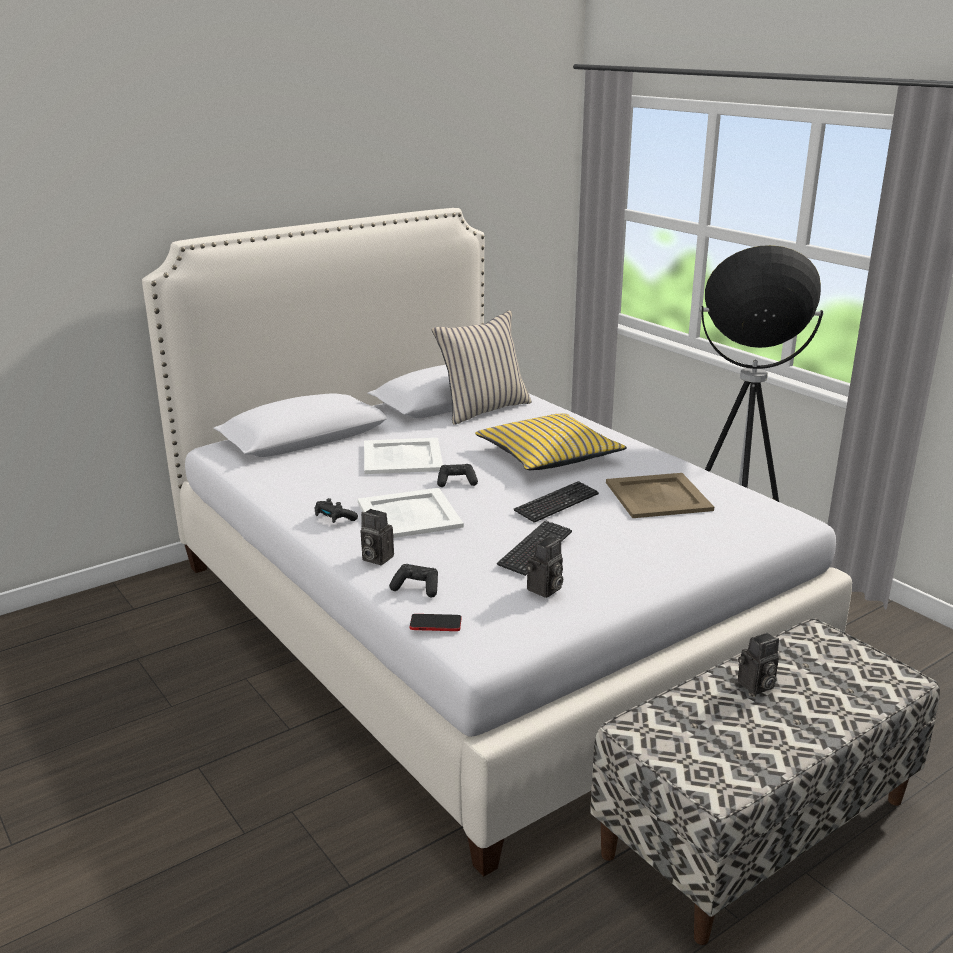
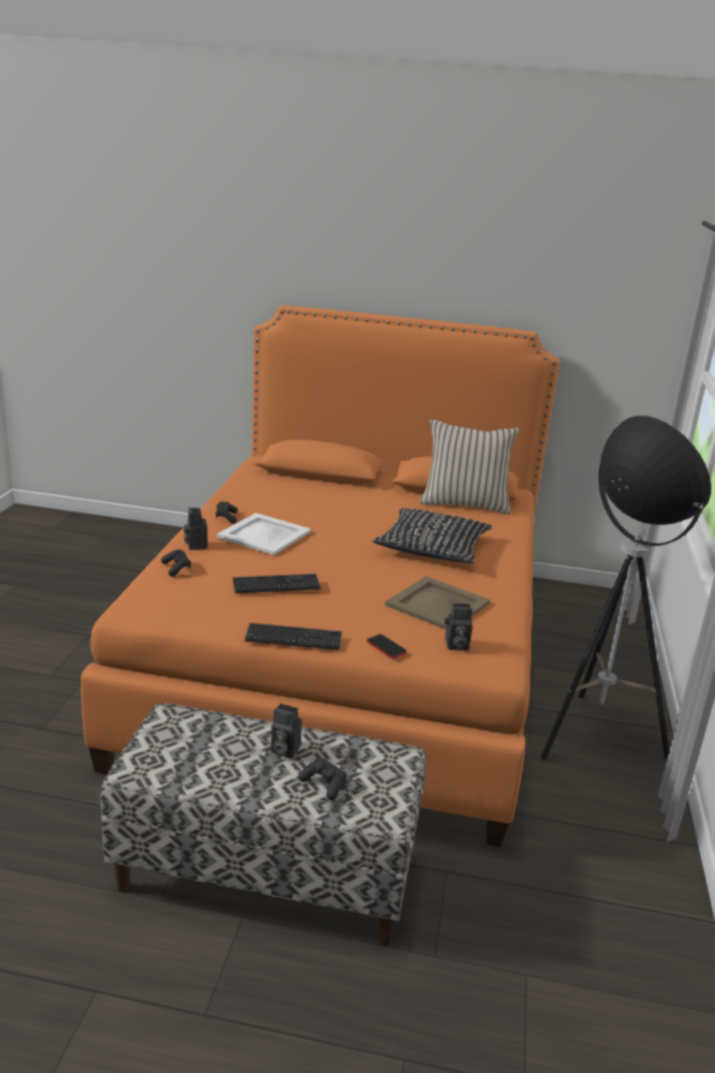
camera: 45 degrees right, 0 degrees up
white bed [142,208,852,877] -> orange bed [81,306,560,847]
white tray [364,438,443,474] -> none
phone [410,614,462,631] -> phone moved to [367,634,407,659]
black game controller [437,464,478,487] -> black game controller moved to [298,758,346,800]
yellow pillow [475,413,627,470] -> black pillow [372,508,492,563]
keyboard [514,481,599,523] -> keyboard moved to [245,623,342,650]
camera [526,536,563,598] -> camera moved to [444,603,473,650]

